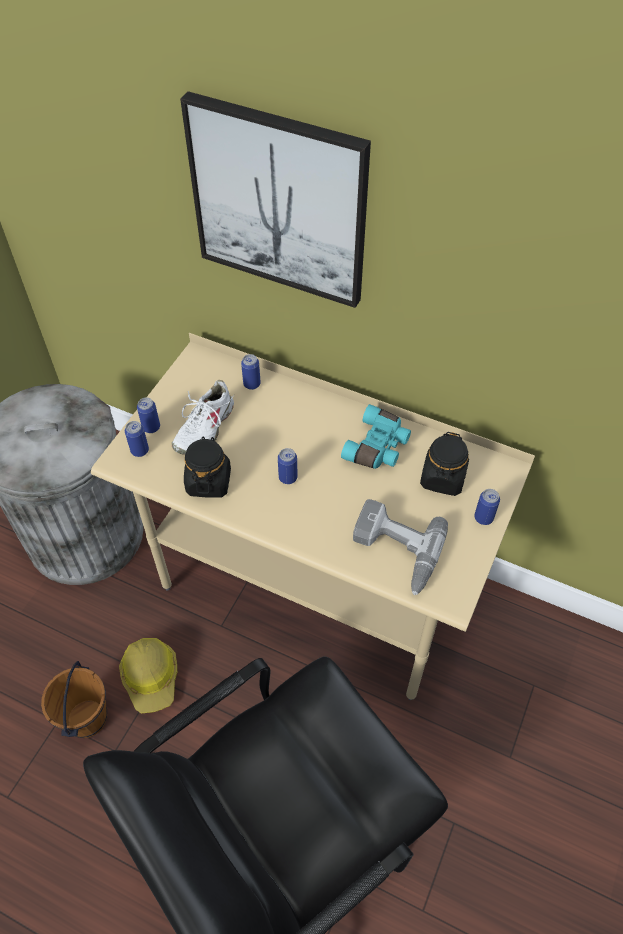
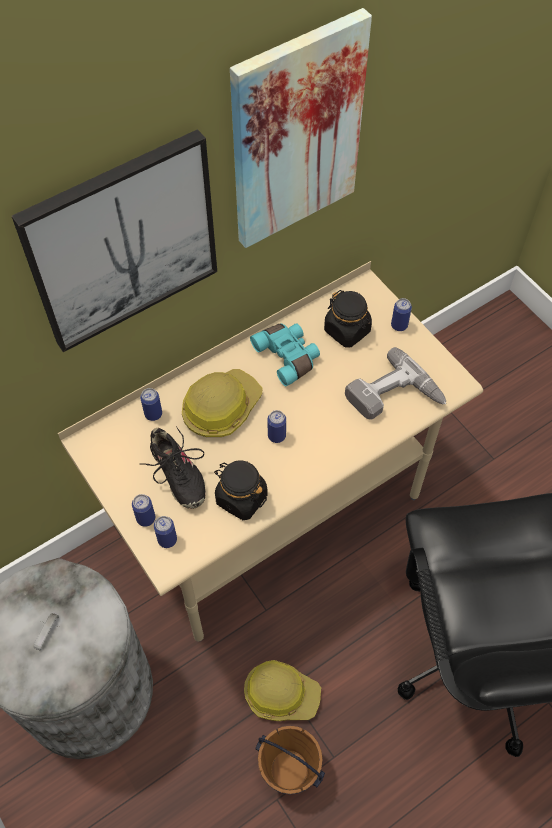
camera: 60 degrees left, 5 degrees up
white shoe [172,380,235,455] -> black shoe [139,426,205,509]
none -> hard hat [182,369,263,437]
none -> picture [230,8,372,248]

